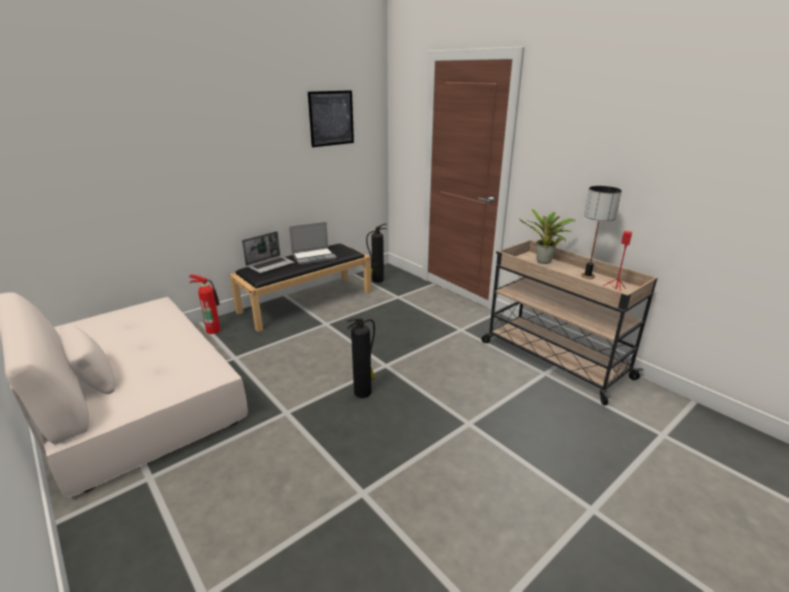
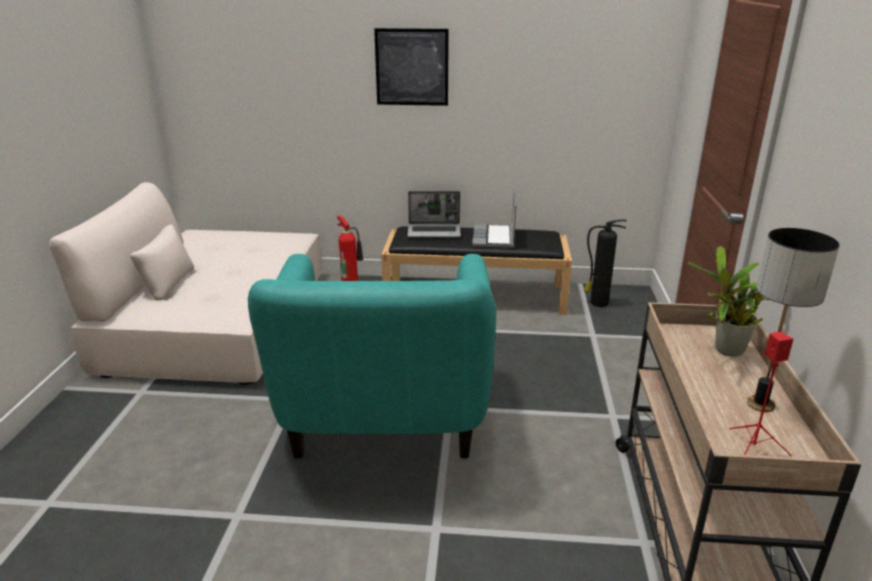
camera: 45 degrees right, 0 degrees up
laptop [289,222,337,265] -> laptop turned 75 degrees clockwise [472,189,516,248]
picture [308,90,354,147] -> picture moved to [374,28,449,106]
fire extinguisher [346,318,375,398] -> turquoise armchair [248,254,496,458]

